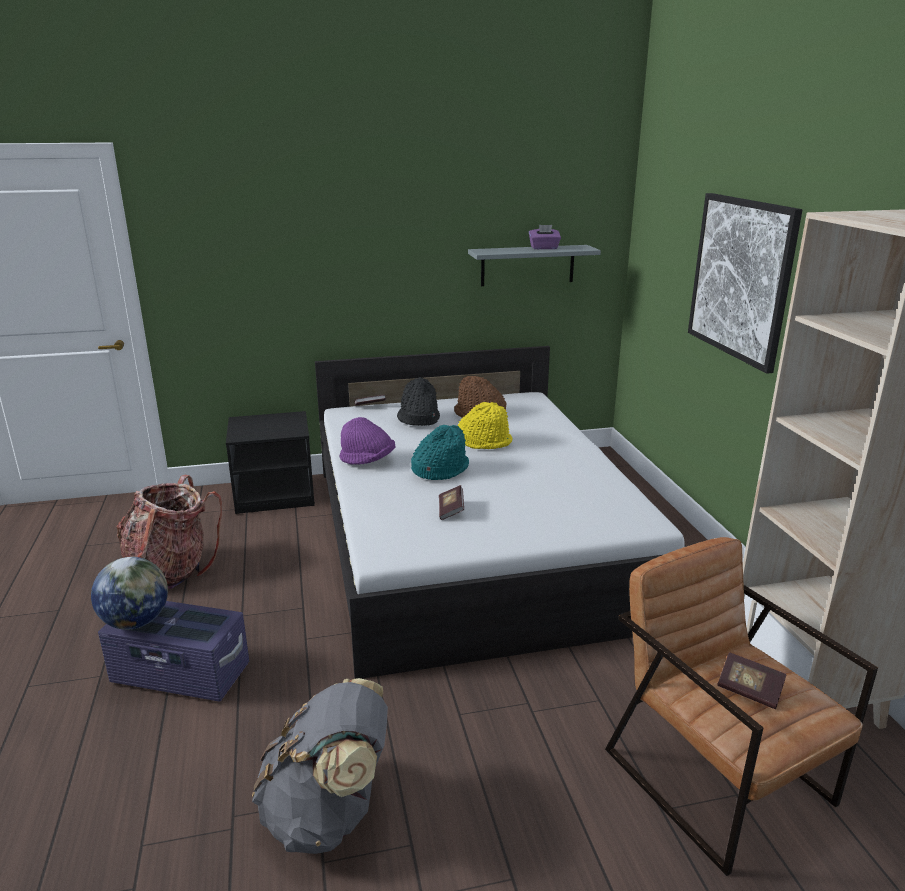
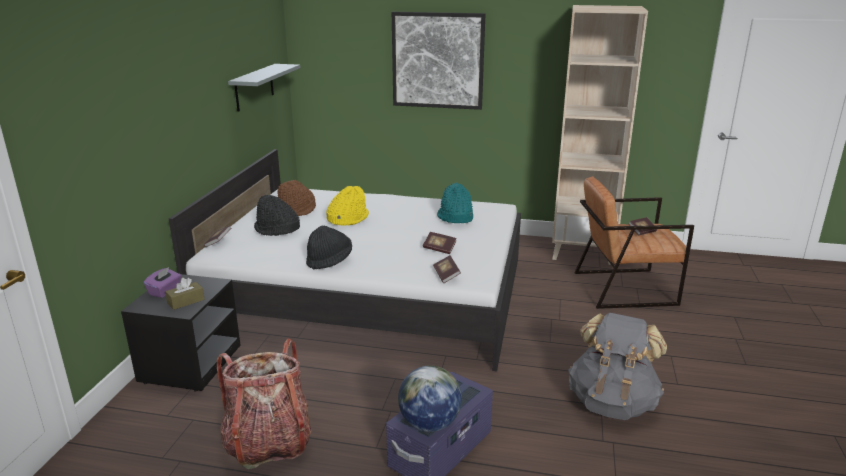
camera: 65 degrees left, 0 degrees up
purple hat [339,417,395,465] -> black hat [306,226,352,269]
turquoise hat [411,424,469,480] -> turquoise hat moved to [437,183,473,223]
purple tissue box [529,225,561,249] -> purple tissue box moved to [143,267,181,298]
none -> brown tissue box [165,278,205,310]
none -> book [433,255,461,283]

